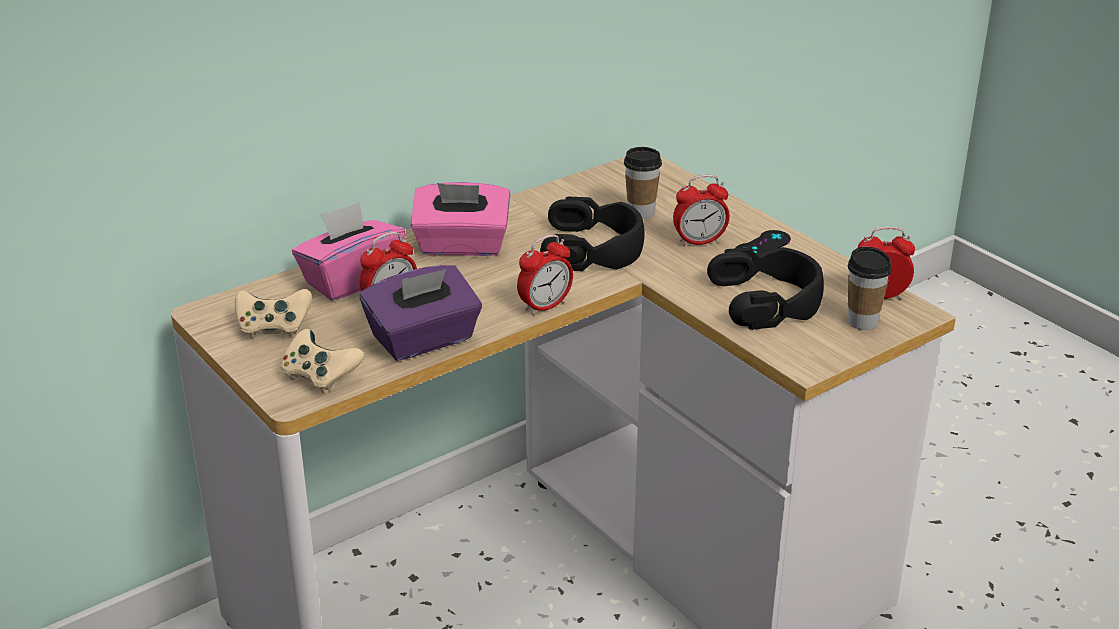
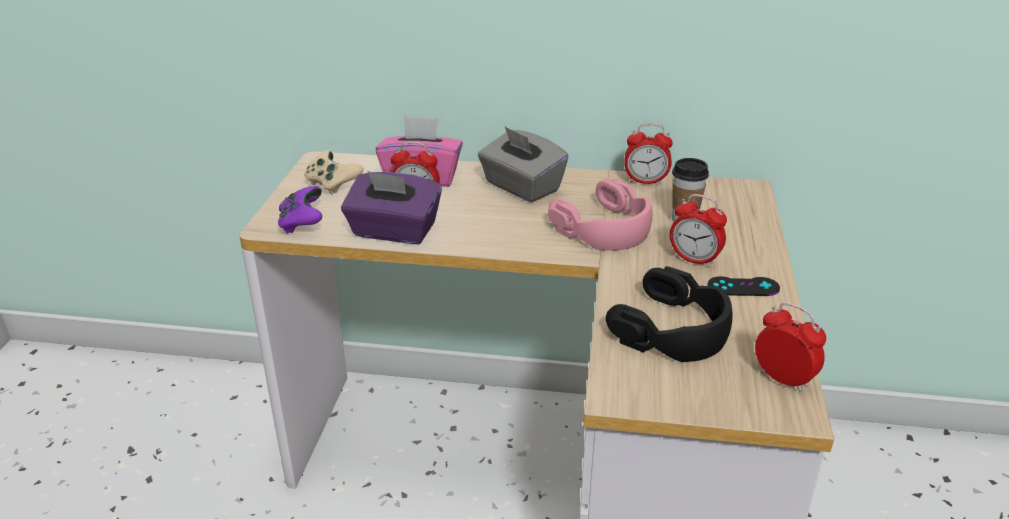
camera: 45 degrees right, 0 degrees up
beige game controller [281,329,364,394] -> purple game controller [278,186,322,234]
pink tissue box [411,182,510,256] -> grey tissue box [478,127,568,202]
alarm clock [517,234,573,315] -> alarm clock moved to [624,124,673,185]
black headphones [540,197,645,271] -> pink headphones [548,179,652,251]
cup [848,247,892,330] -> none

